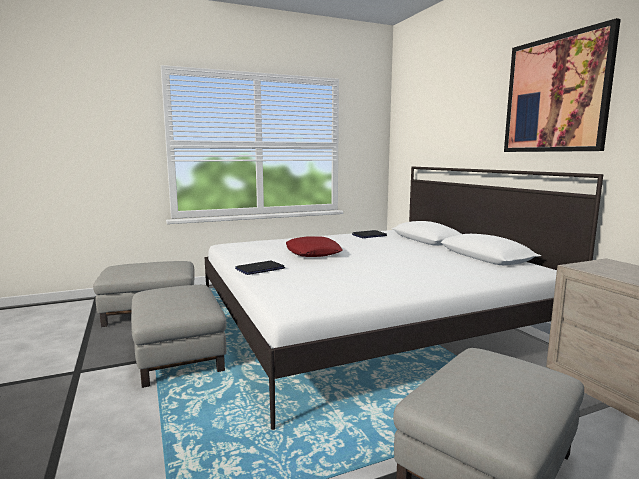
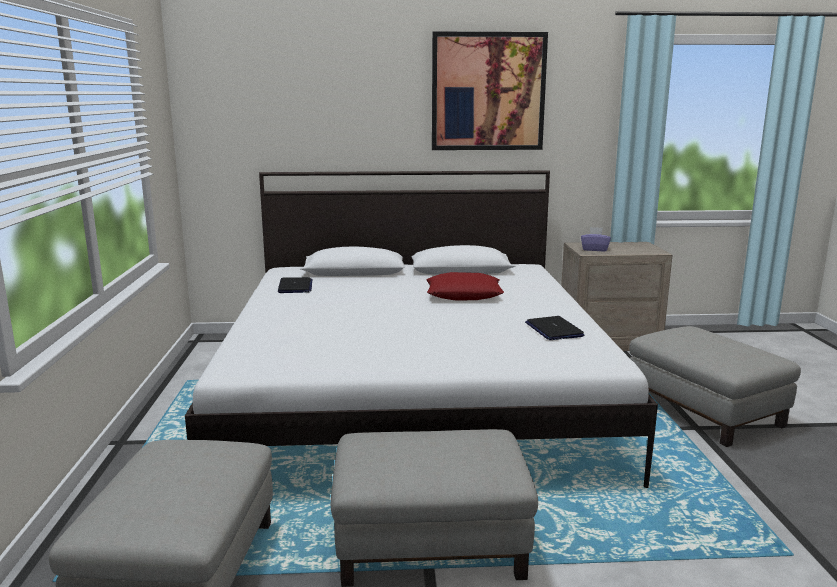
camera: 70 degrees left, 5 degrees up
laptop [235,261,285,275] -> laptop moved to [525,316,584,340]
red pillow [286,236,343,257] -> red pillow moved to [426,272,504,300]
none -> purple tissue box [581,227,611,251]

